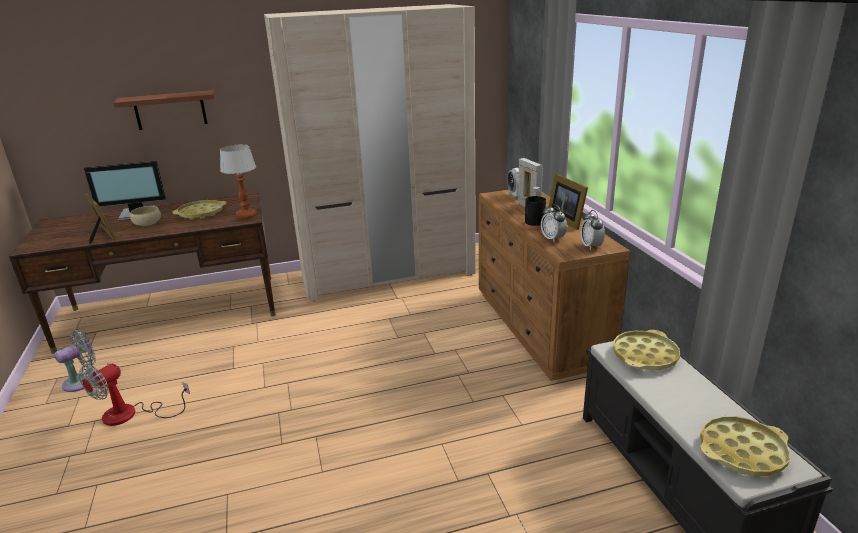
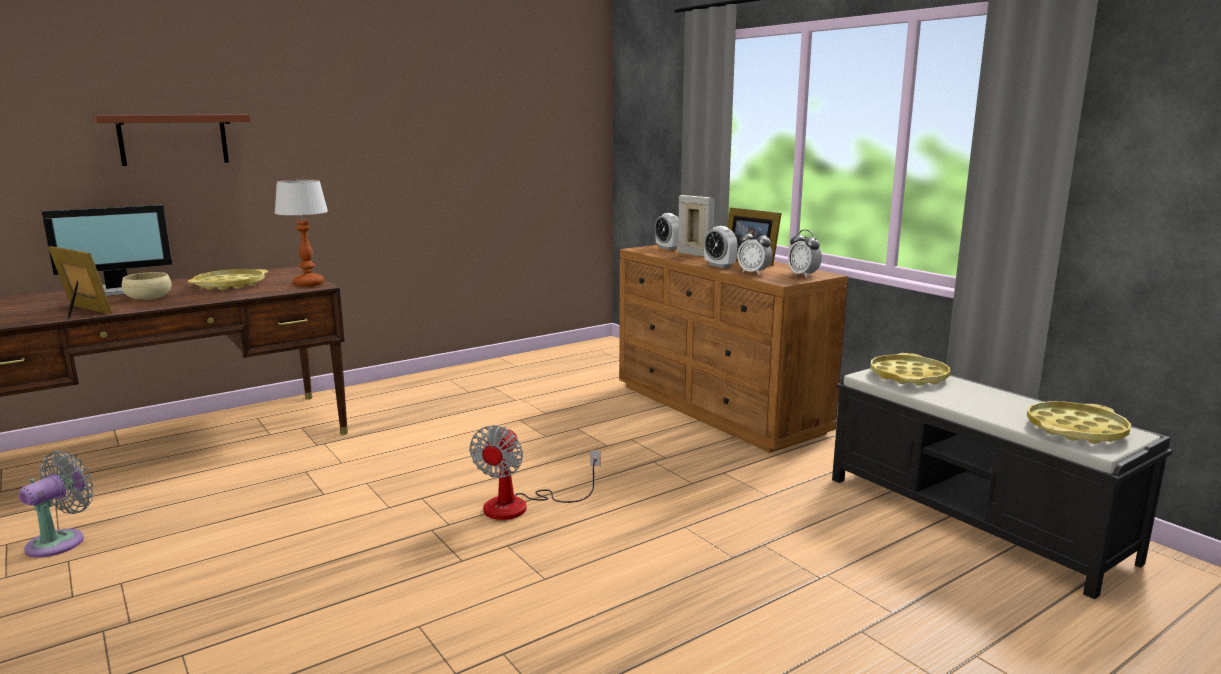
camera: 20 degrees left, 10 degrees down
fan [79,363,190,426] -> fan moved to [469,425,601,520]
beige wardrobe [264,4,476,302] -> none
black bottle [524,187,546,230] -> alarm clock [704,226,738,268]

